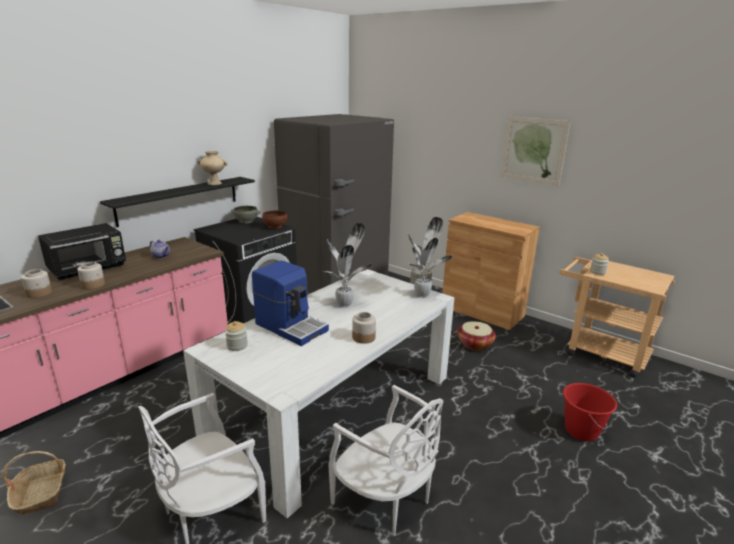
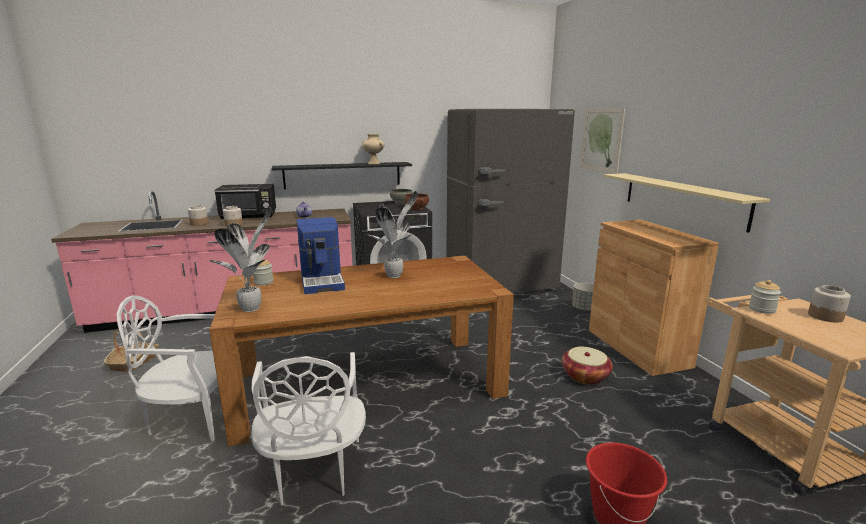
camera: 35 degrees right, 5 degrees down
white dining table [183,269,455,518] -> brown dining table [209,256,514,447]
jar [352,312,376,344] -> jar moved to [808,285,851,323]
potted plant [408,217,452,298] -> potted plant moved to [209,207,271,312]
picture [501,117,570,185] -> picture moved to [580,108,625,174]
none -> beige shelf [603,173,770,233]

